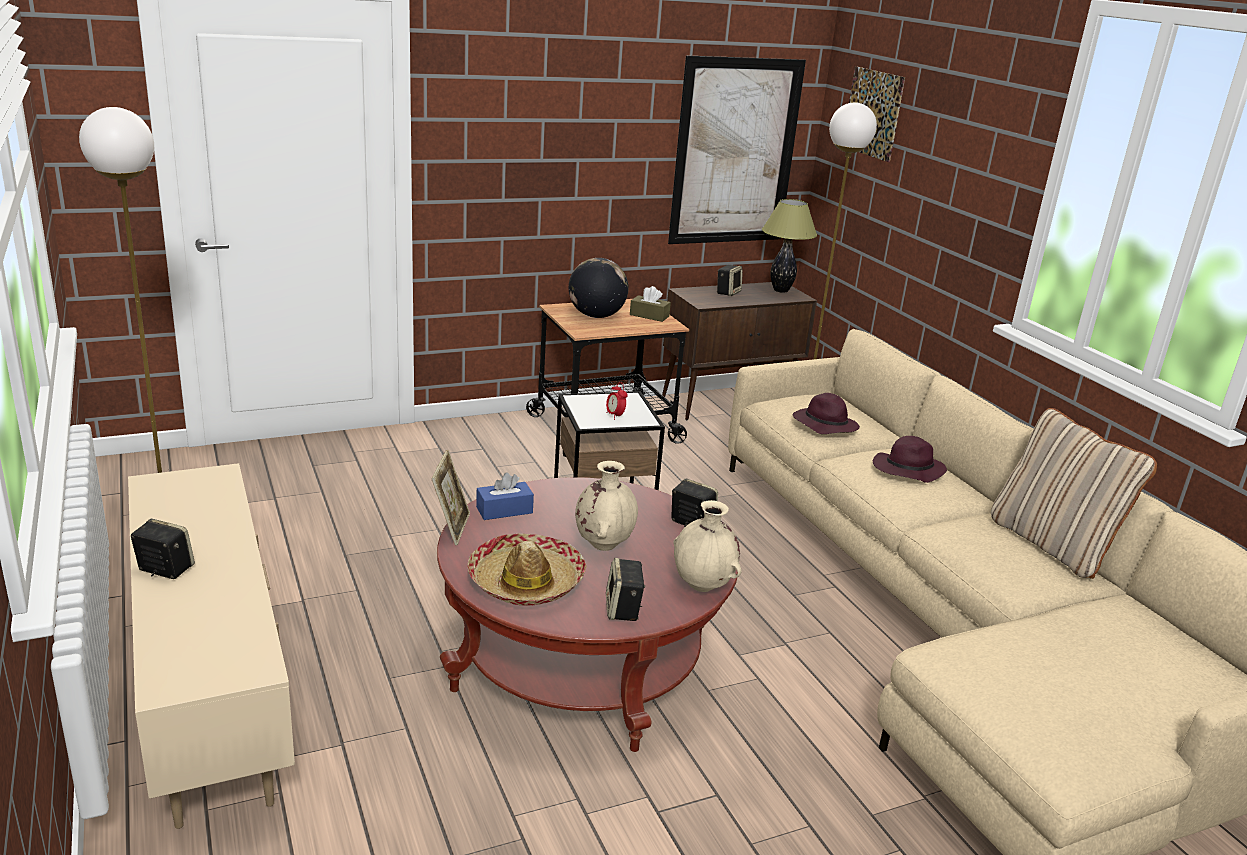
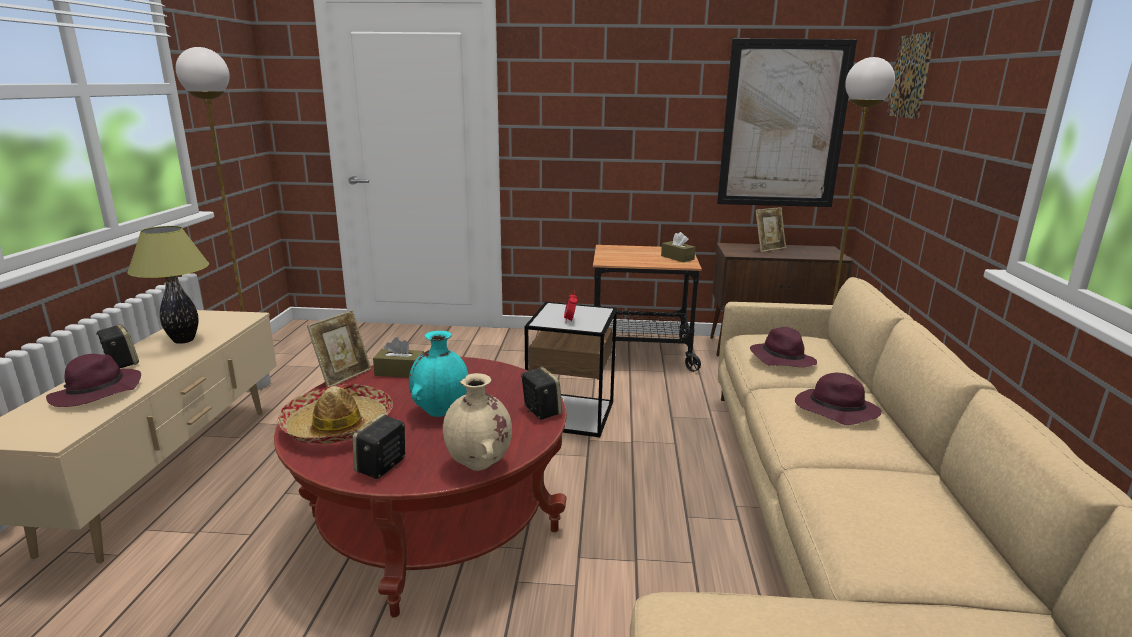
camera: 30 degrees right, 5 degrees down
blue tissue box [476,472,534,520] -> brown tissue box [373,337,424,378]
globe [569,258,628,318] -> none
beige vase [575,461,638,551] -> turquoise vase [409,331,468,417]
speaker [717,265,743,296] -> picture frame [755,207,786,252]
table lamp [762,199,817,293] -> table lamp moved to [127,226,209,344]
beige pillow [991,408,1157,579] -> none
none -> purple hat [46,354,141,407]

